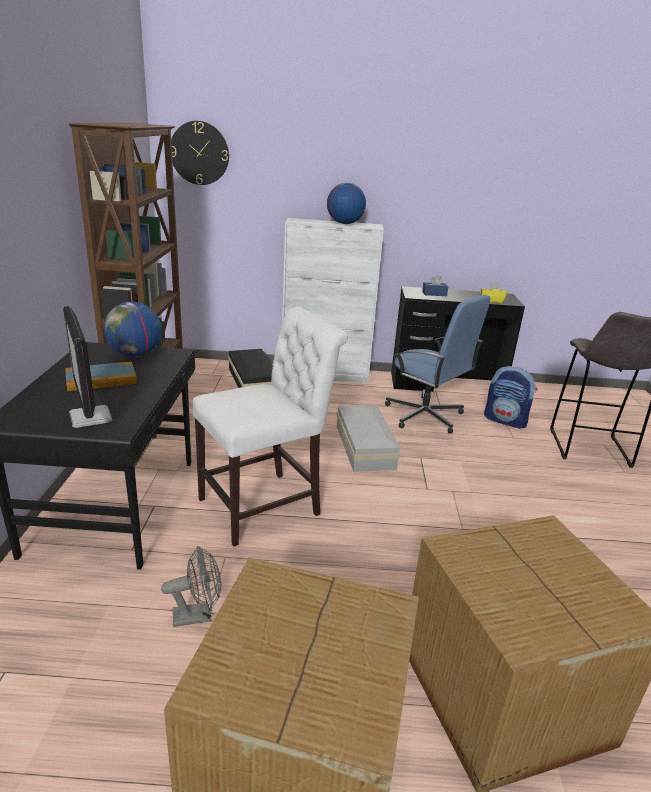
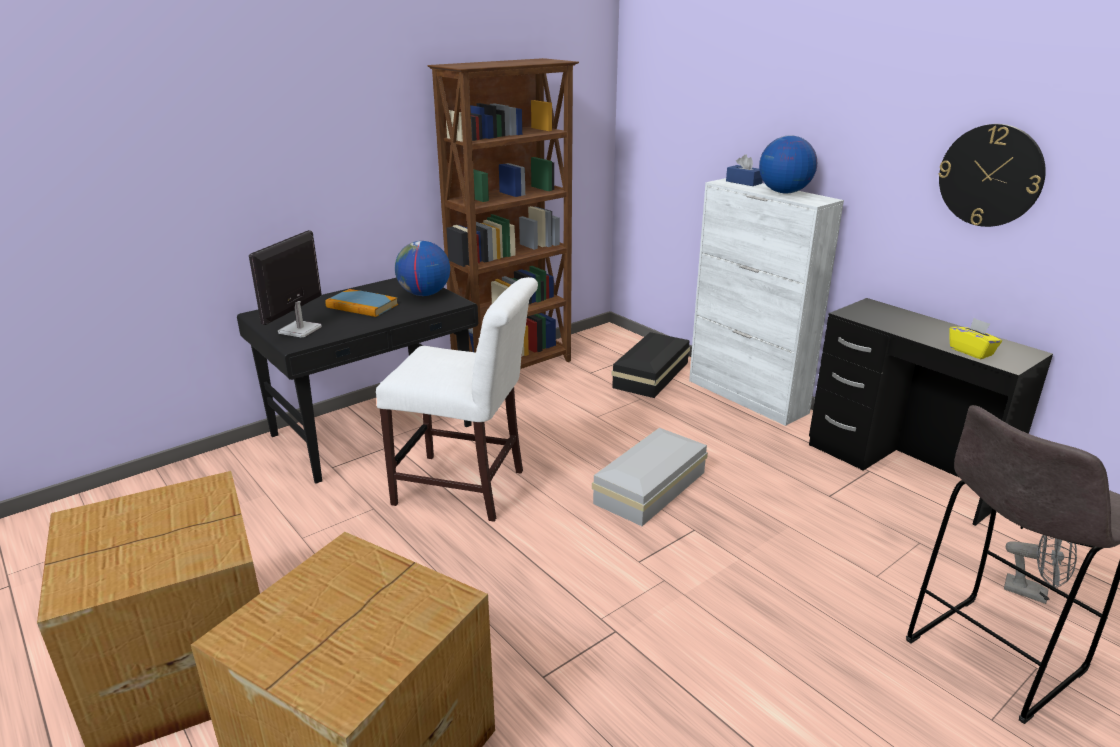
camera: 50 degrees right, 0 degrees up
grey fan [161,546,221,627] -> grey fan moved to [1004,535,1077,604]
wall clock [171,121,229,185] -> wall clock moved to [938,124,1046,227]
blue office chair [385,295,490,434] -> none
blue tissue box [422,275,448,296] -> blue tissue box moved to [726,155,763,186]
backpack [484,366,537,429] -> none

